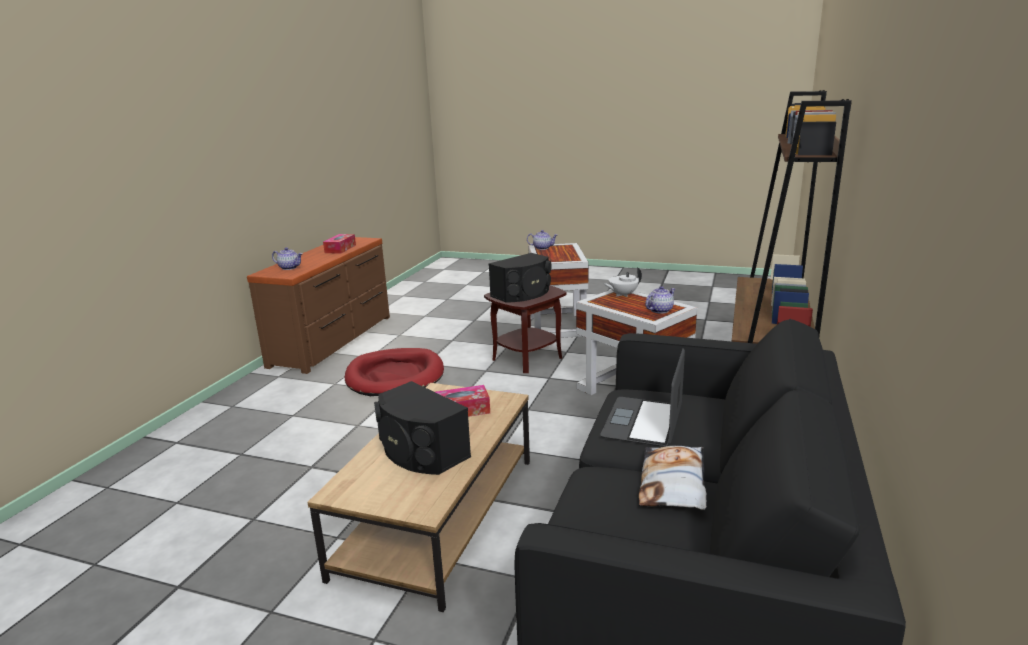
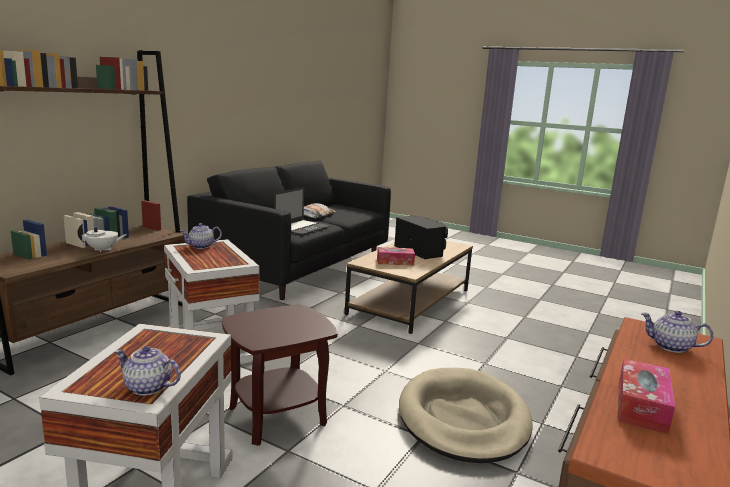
camera: 170 degrees left, 5 degrees down
red dog bed [345,348,444,396] -> beige dog bed [399,368,532,463]
black speaker [489,253,552,303] -> none
white teapot [603,267,642,297] -> white teapot moved to [78,224,127,252]

